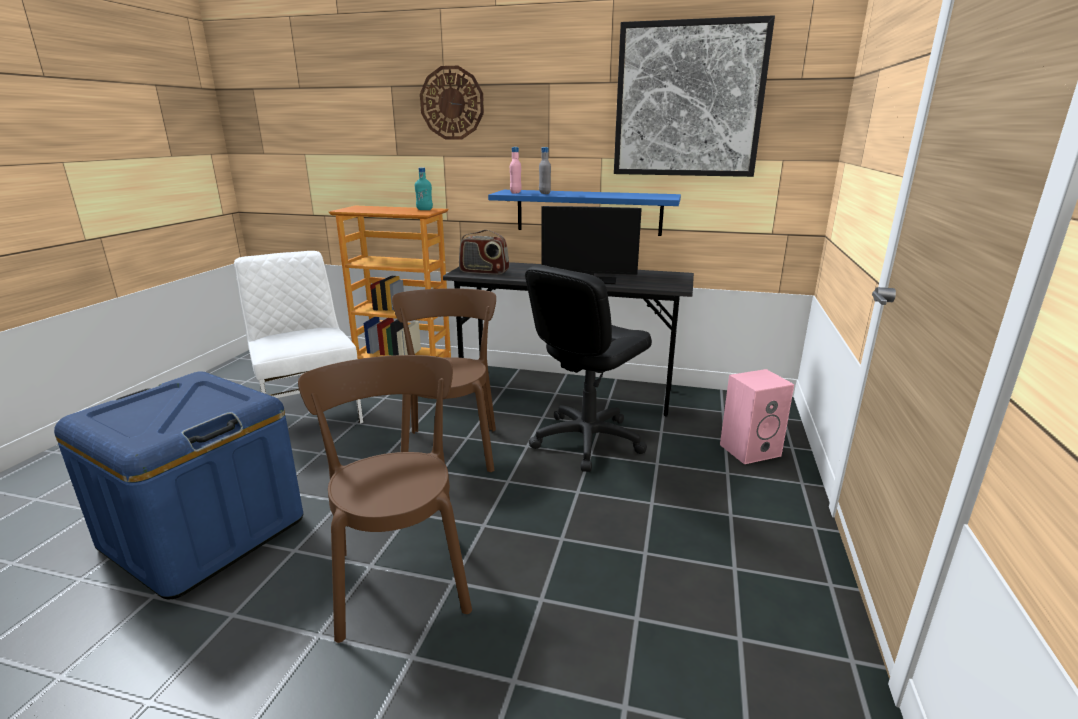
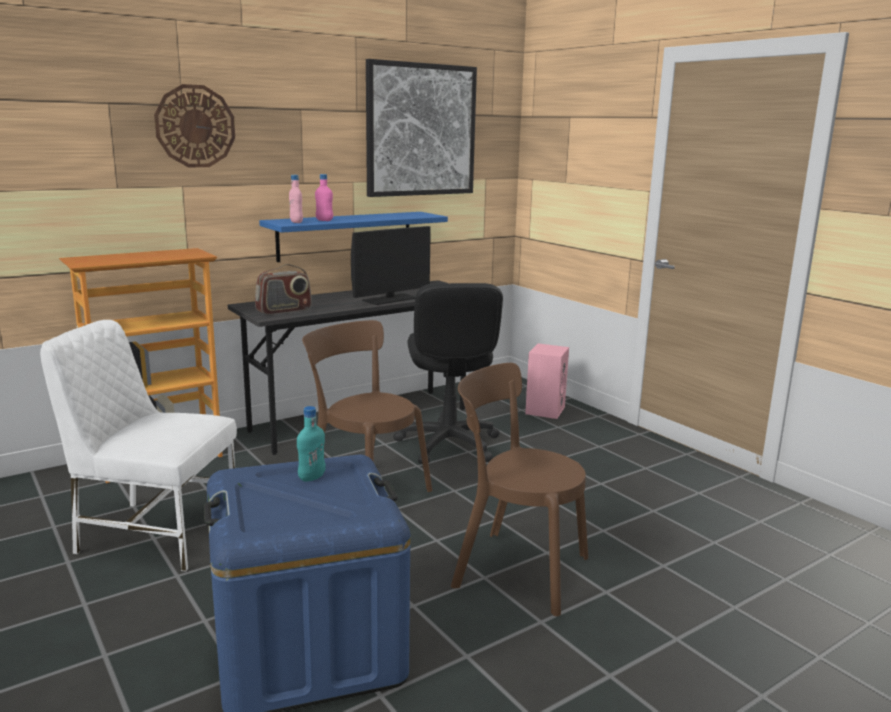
camera: 50 degrees left, 5 degrees down
turquoise bottle [415,167,433,210] -> turquoise bottle moved to [297,406,326,482]
grey bottle [539,147,551,194] -> pink bottle [315,174,333,221]

